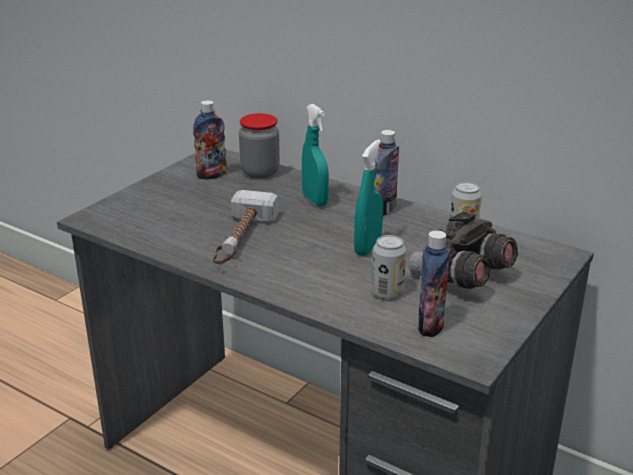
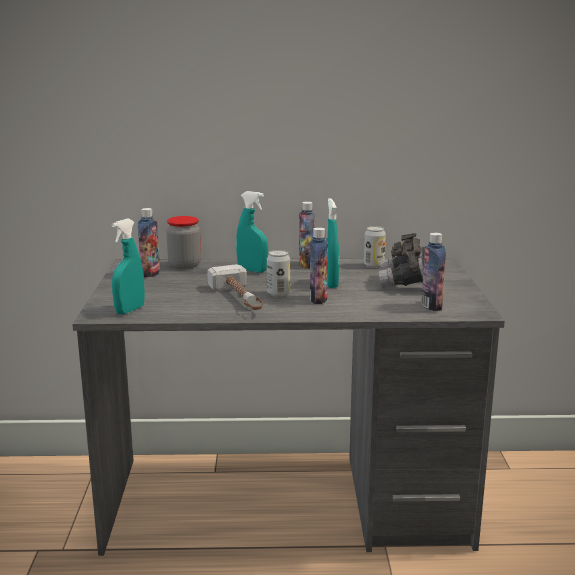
camera: 35 degrees left, 10 degrees down
can [372,235,406,299] -> can moved to [267,250,290,297]
none -> turquoise spray bottle [112,219,145,315]
none -> bottle [310,227,328,304]

